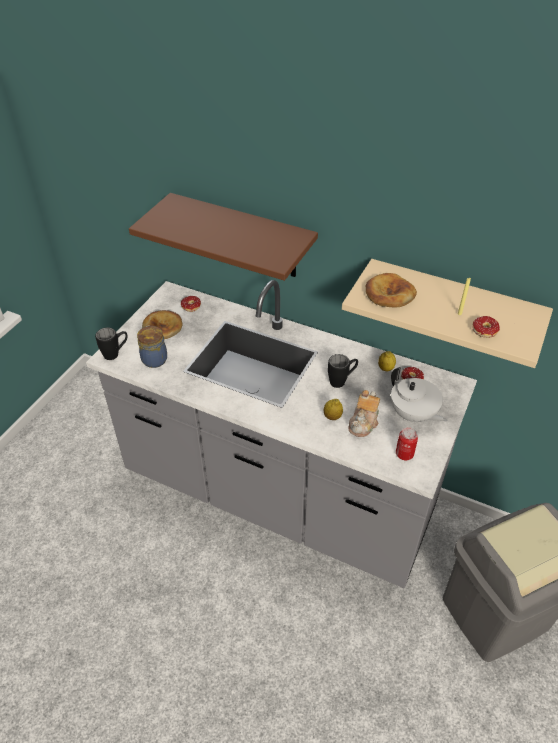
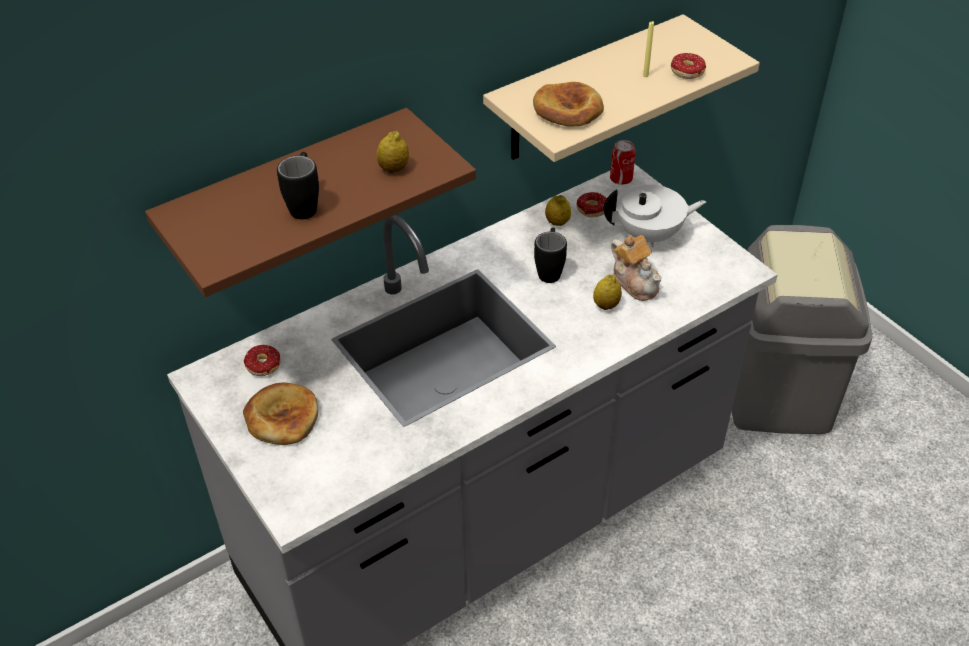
camera: 60 degrees left, 0 degrees up
black mug [95,327,128,360] -> black mug moved to [277,152,319,219]
jar [137,325,167,368] -> none
can [396,427,418,460] -> can moved to [610,140,635,185]
none -> lemon [377,131,409,173]

